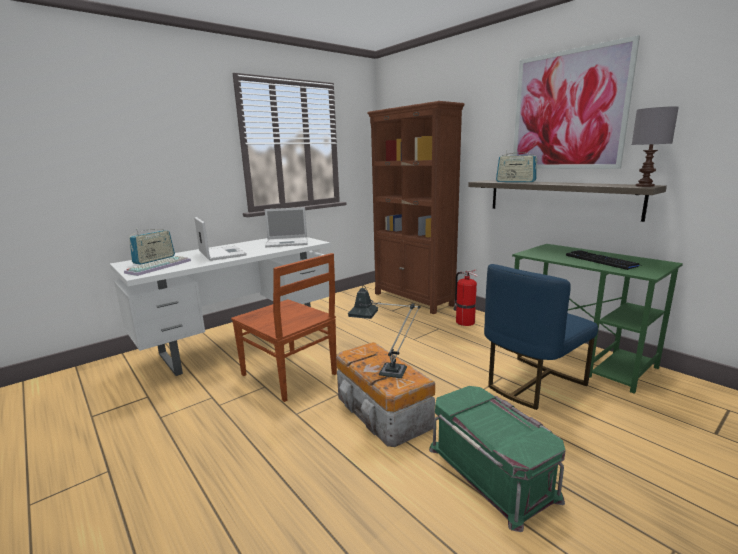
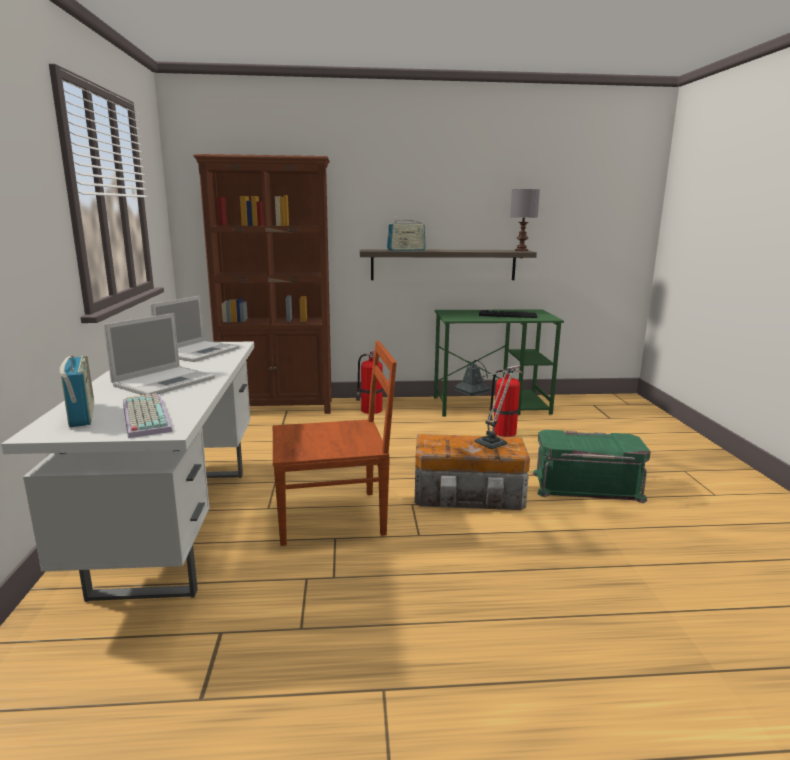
camera: 55 degrees left, 0 degrees up
laptop [194,217,247,261] -> laptop turned 120 degrees clockwise [103,313,215,396]
blue chair [484,264,598,410] -> fire extinguisher [488,365,523,437]
picture [513,35,640,169] -> none

